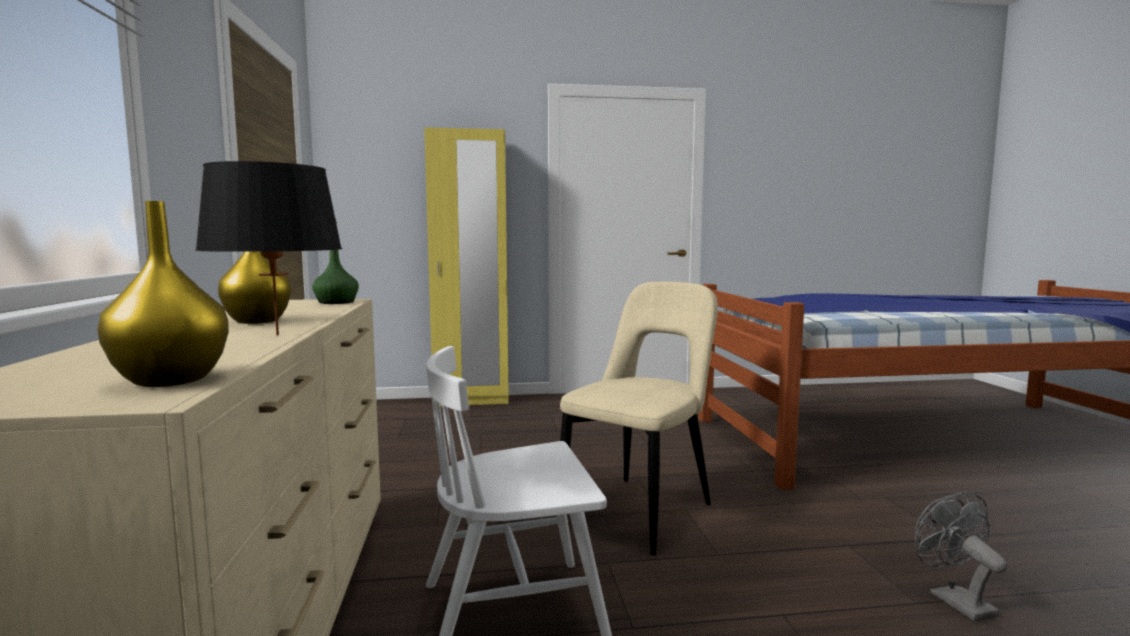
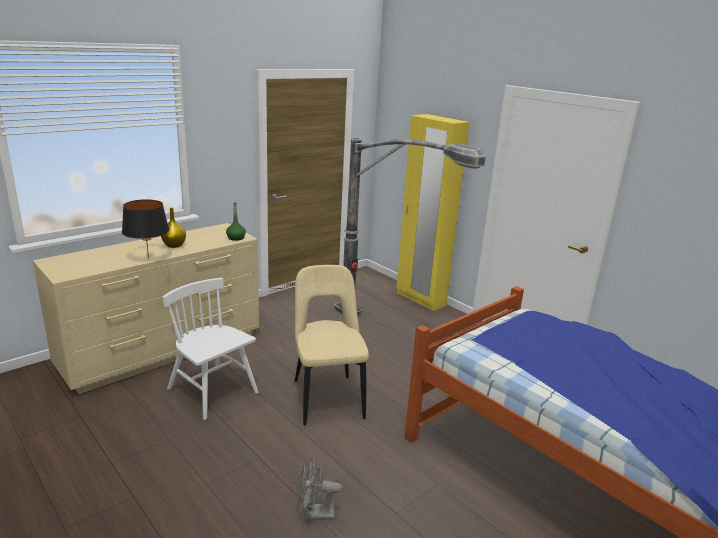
camera: 55 degrees right, 15 degrees up
yellow vase [98,201,229,387] -> none
beige chair [560,282,718,555] -> beige chair turned 105 degrees counterclockwise [295,265,369,425]
grey fan [915,492,1007,622] -> grey fan turned 135 degrees counterclockwise [296,458,342,520]
none -> floor lamp [334,138,486,316]

